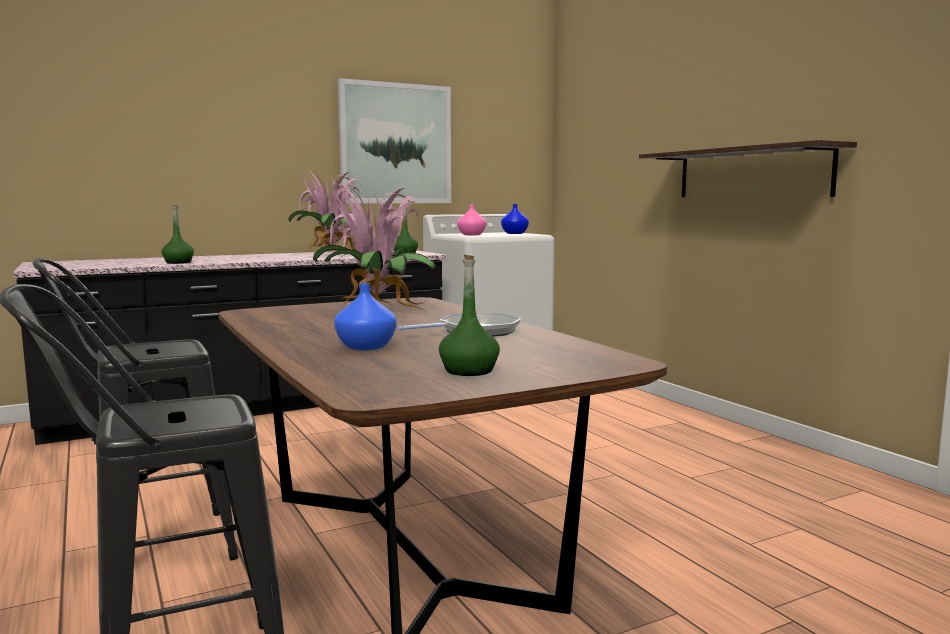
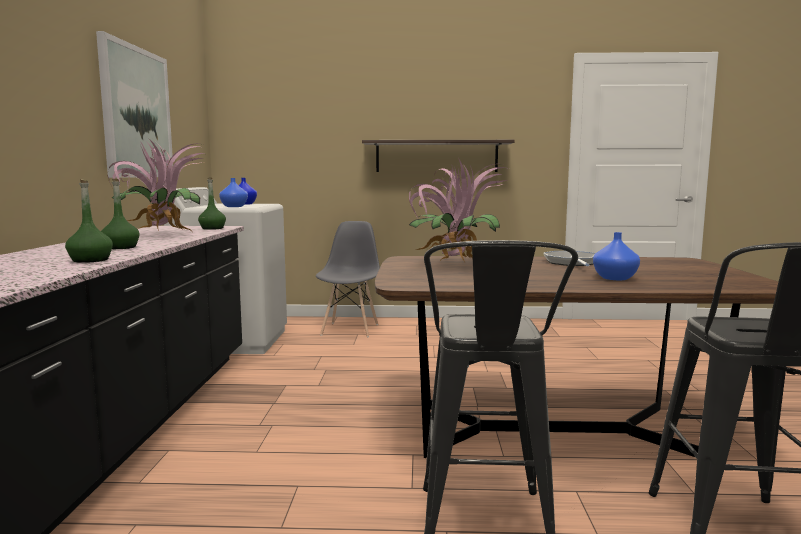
camera: 60 degrees left, 0 degrees up
green bottle [439,254,500,376] -> green bottle moved to [101,179,140,249]
pink vase [457,204,486,235] -> blue vase [219,178,248,207]
none -> grey chair [316,221,380,337]

